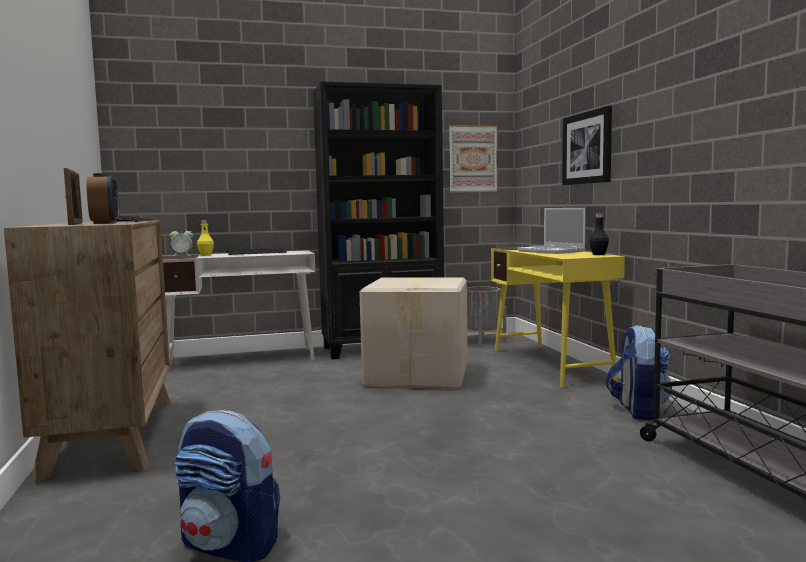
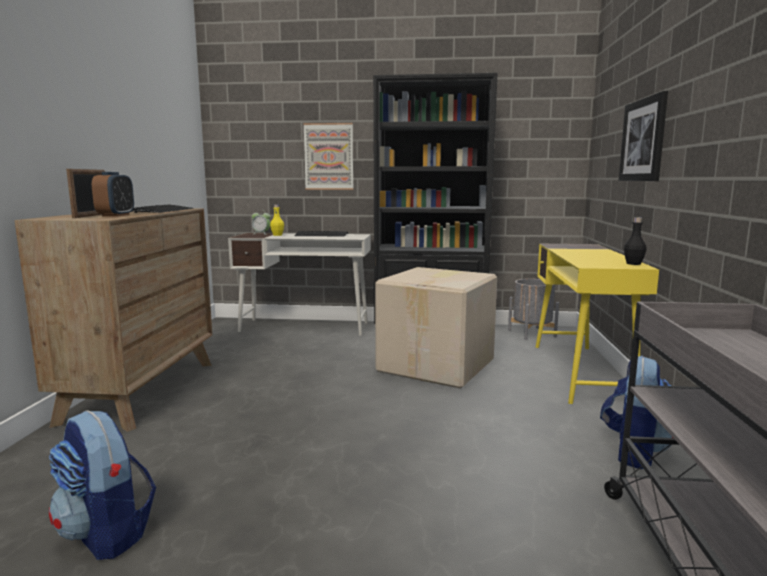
camera: 20 degrees right, 5 degrees up
picture [449,125,497,193] -> picture moved to [303,123,354,190]
laptop [517,208,586,254] -> none

